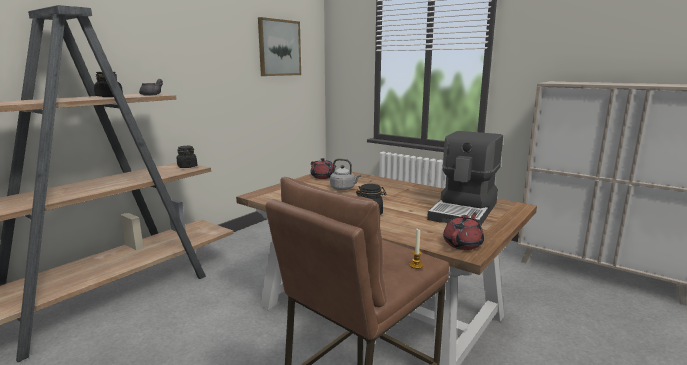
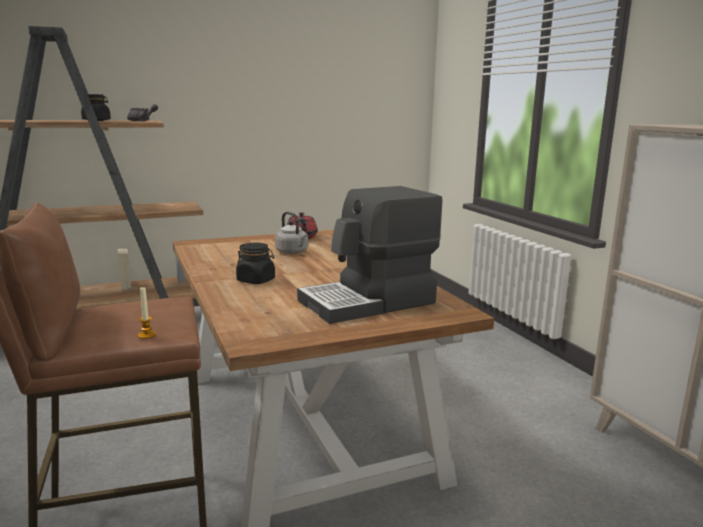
camera: 30 degrees right, 0 degrees up
black jar [177,146,197,168] -> none
picture [258,17,301,76] -> none
red teapot [443,212,484,250] -> none

